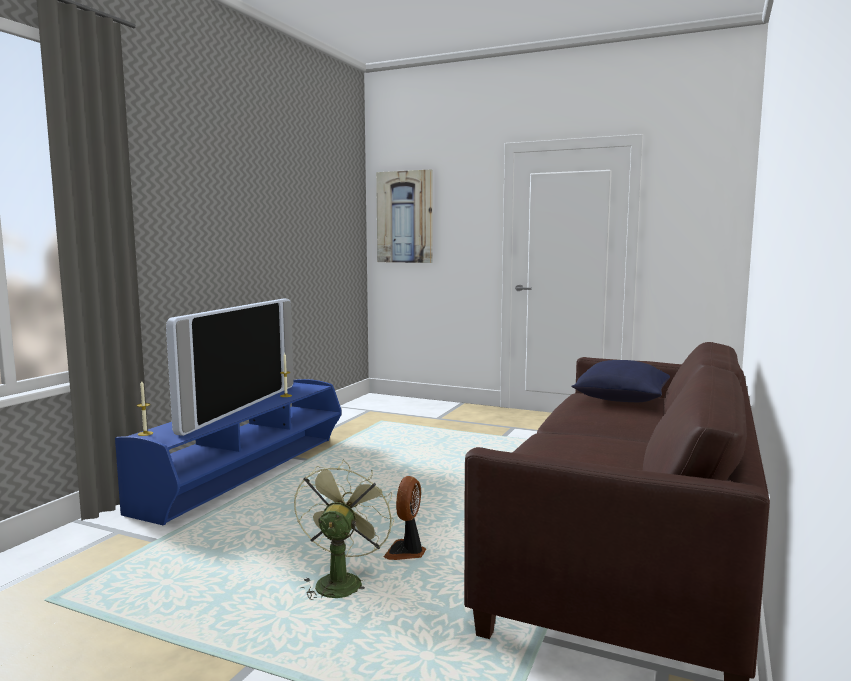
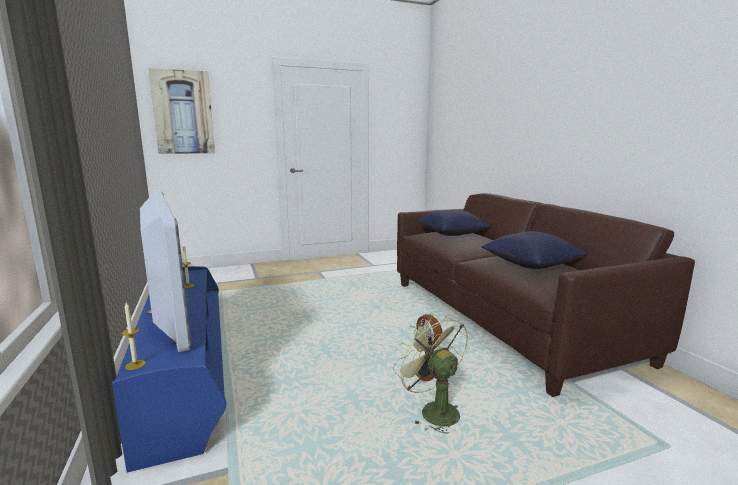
camera: 45 degrees left, 5 degrees up
none -> blue pillow [481,231,588,269]

